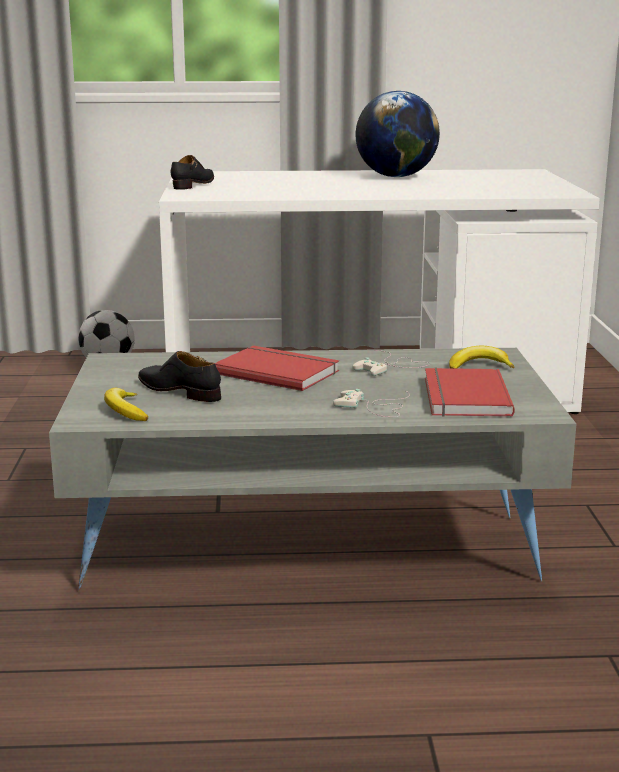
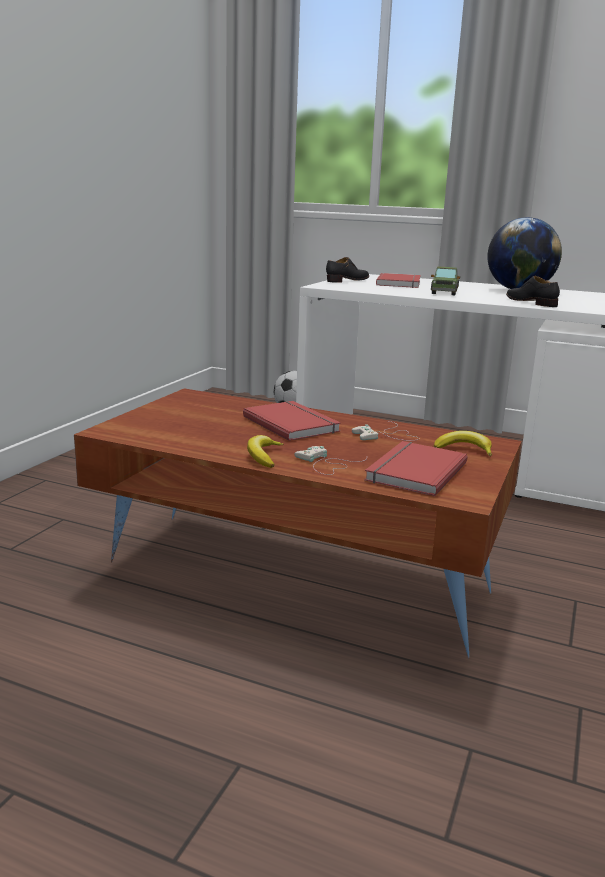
camera: 25 degrees right, 0 degrees up
grey coffee table [49,348,576,593] -> brown coffee table [74,389,521,658]
banana [104,388,148,421] -> banana moved to [247,435,284,468]
black shoe [138,351,221,402] -> black shoe moved to [506,276,560,307]
none -> red book [376,273,421,288]
none -> toy truck [431,266,460,295]

